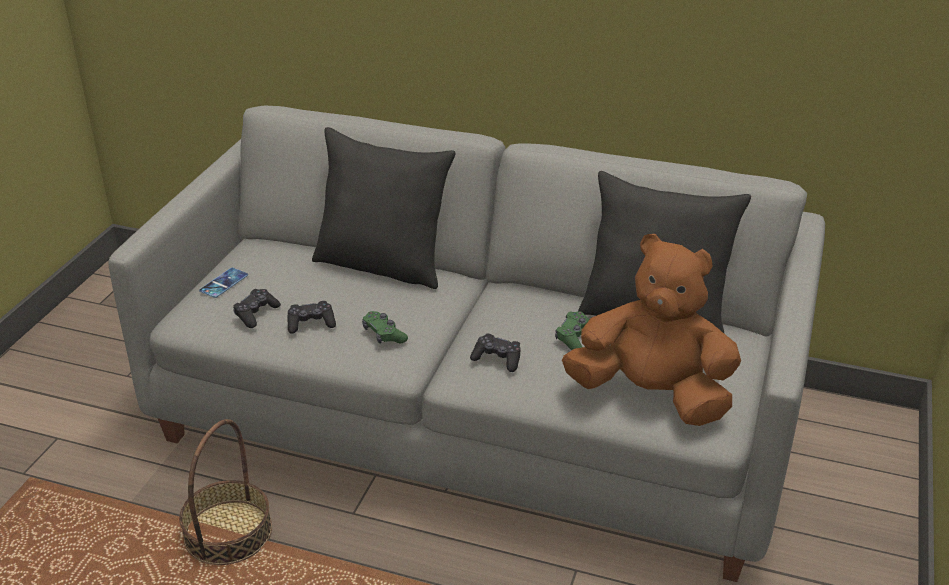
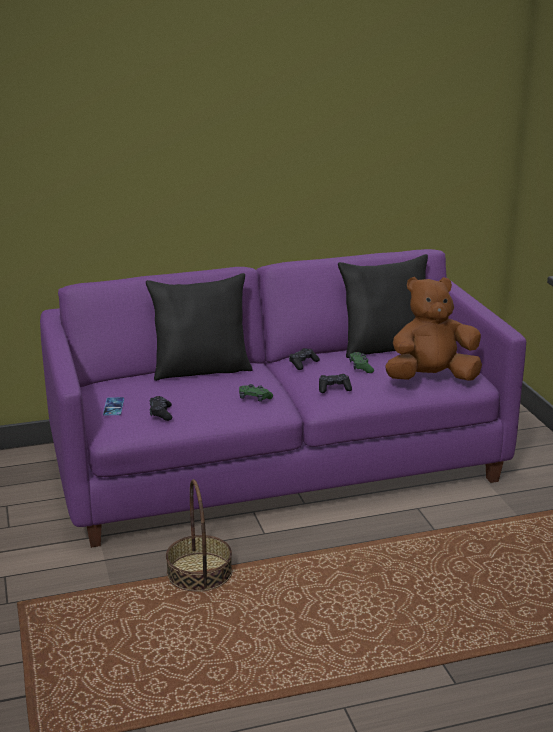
camera: 35 degrees left, 10 degrees down
grey sofa [108,106,825,582] -> purple sofa [40,249,526,548]
black game controller [287,301,336,334] -> black game controller moved to [289,348,320,370]

